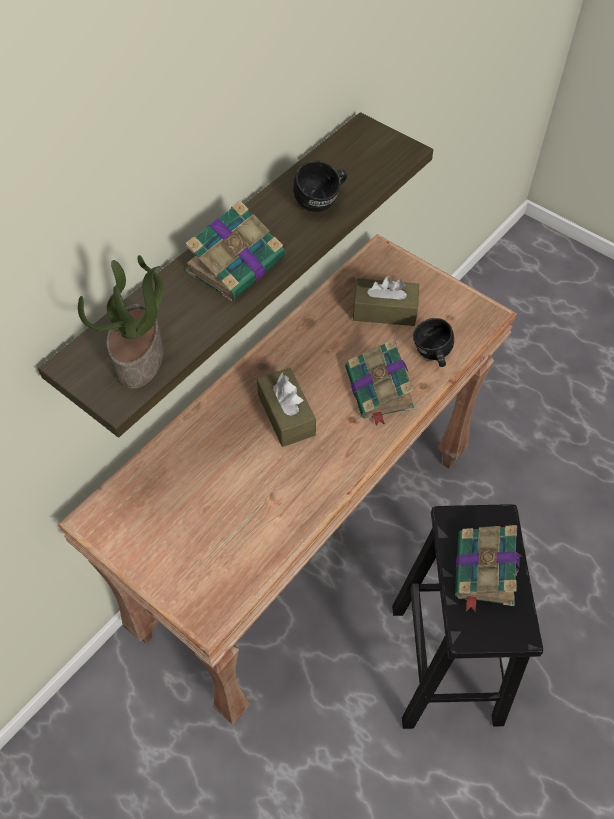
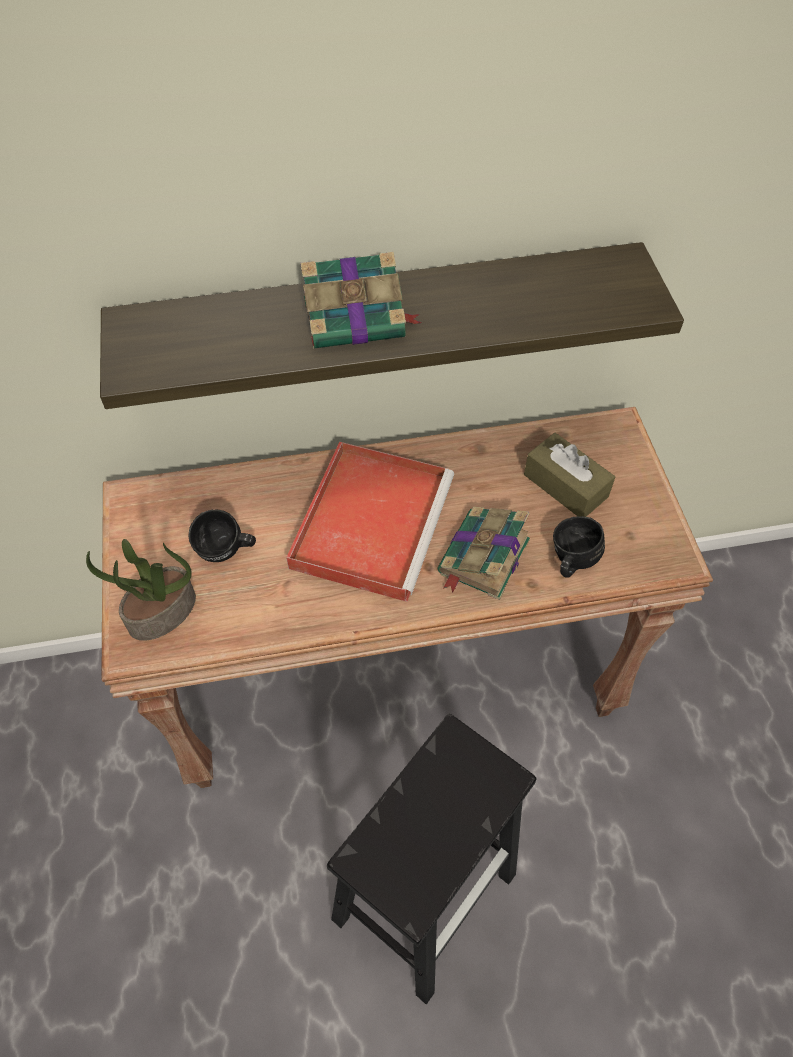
camera: 40 degrees right, 0 degrees up
potted plant [78,255,164,389] -> potted plant moved to [86,539,196,641]
brown tissue box [257,368,316,447] -> red tray [286,442,454,602]
black mug [293,160,347,212] -> black mug moved to [188,509,256,562]
book [455,525,519,613] -> none

